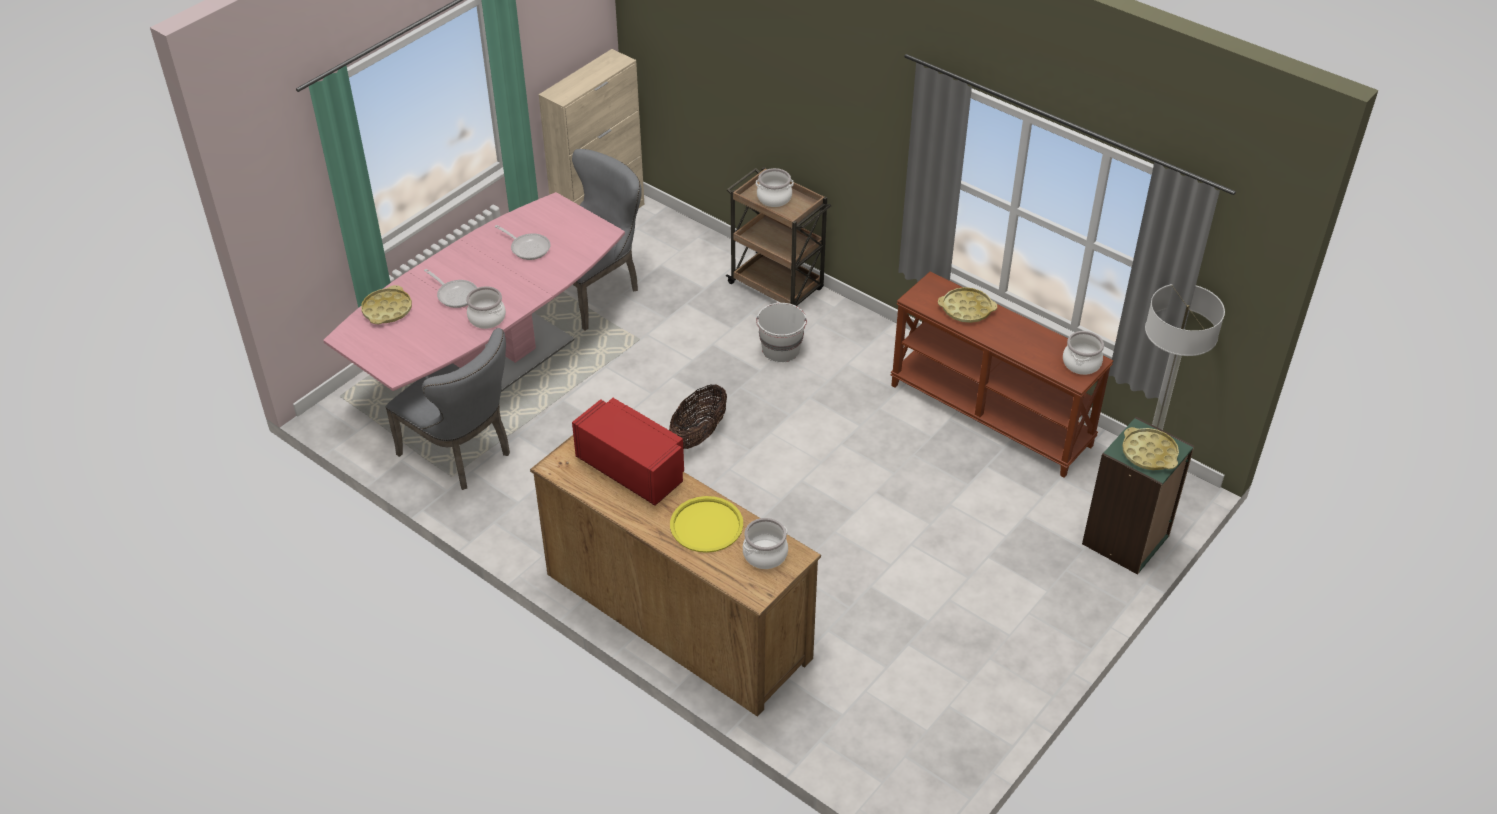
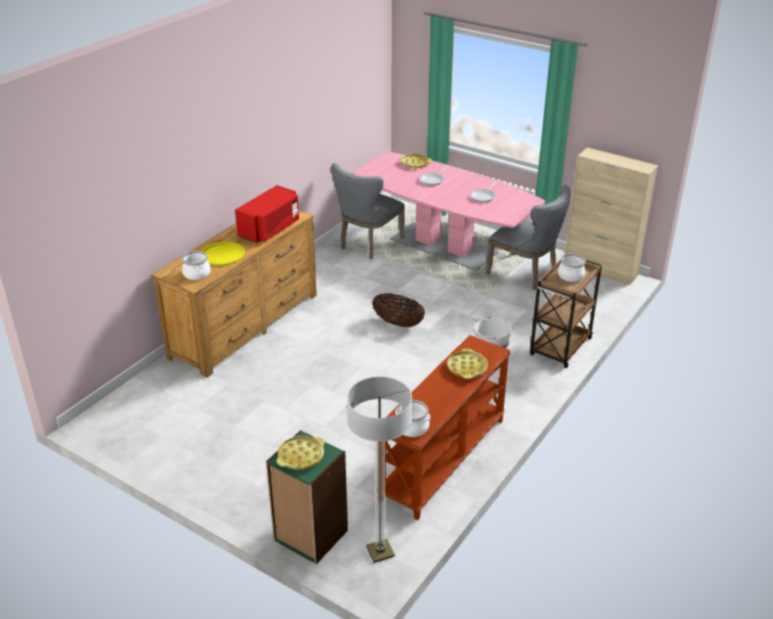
camera: 85 degrees right, 10 degrees down
cooking pot [466,286,506,329] -> none

